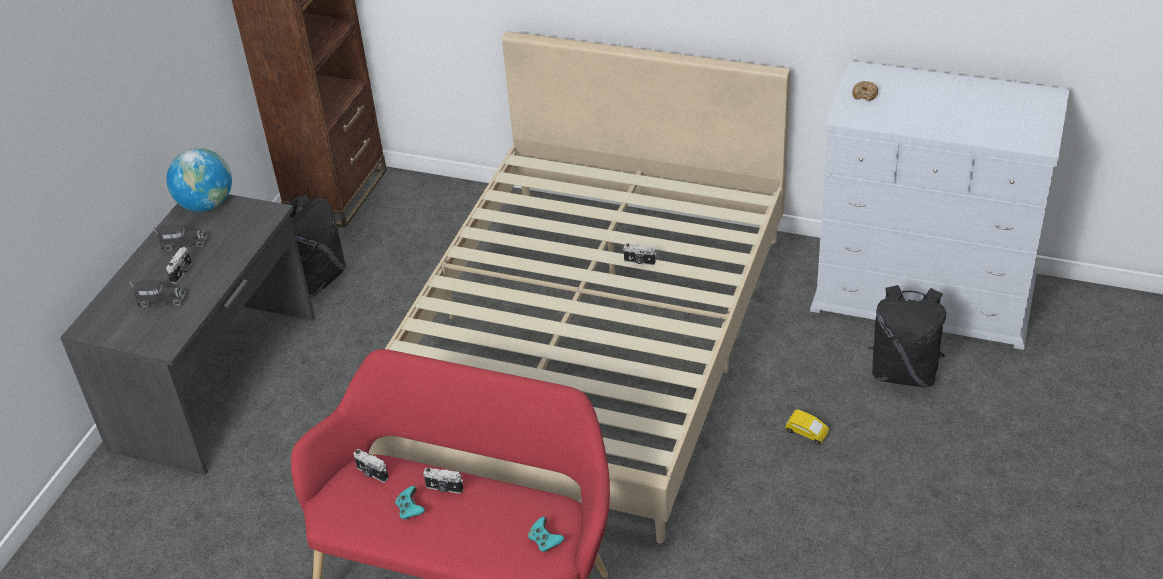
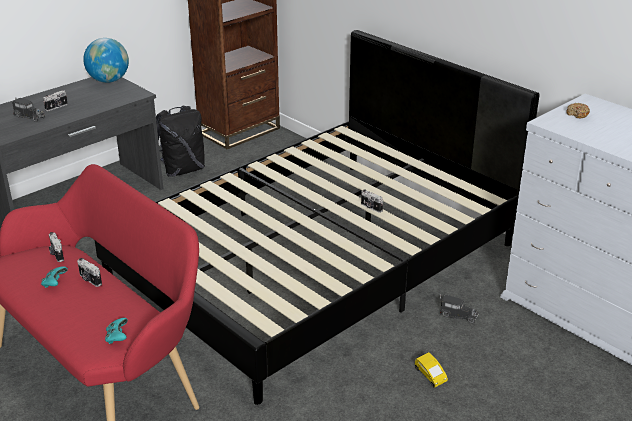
camera: 25 degrees right, 10 degrees down
toy truck [153,224,207,251] -> toy truck moved to [439,294,479,323]
beige bed [369,31,790,544] -> black bed [94,30,540,405]
black backpack [868,285,946,387] -> none

